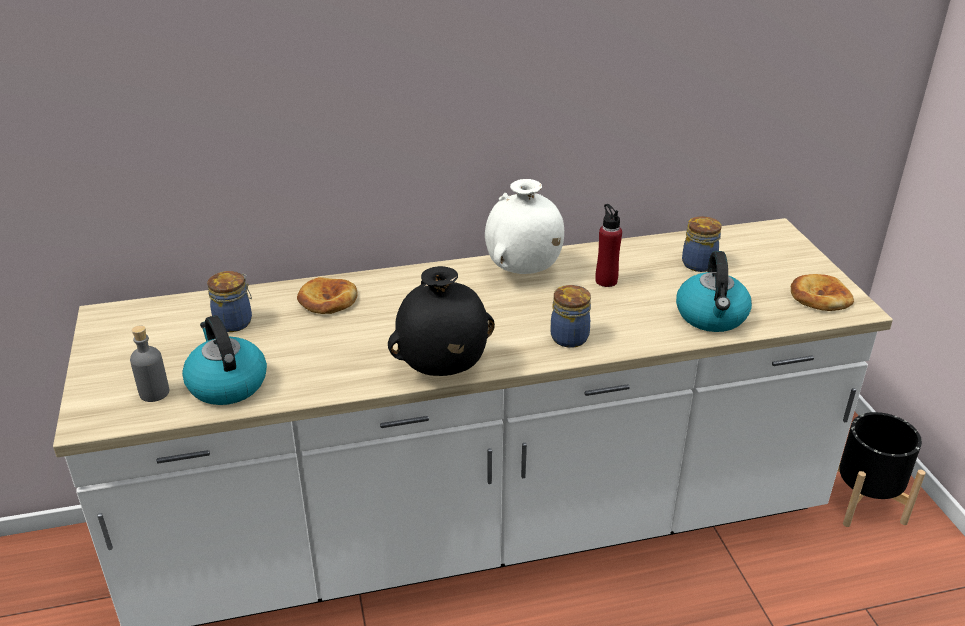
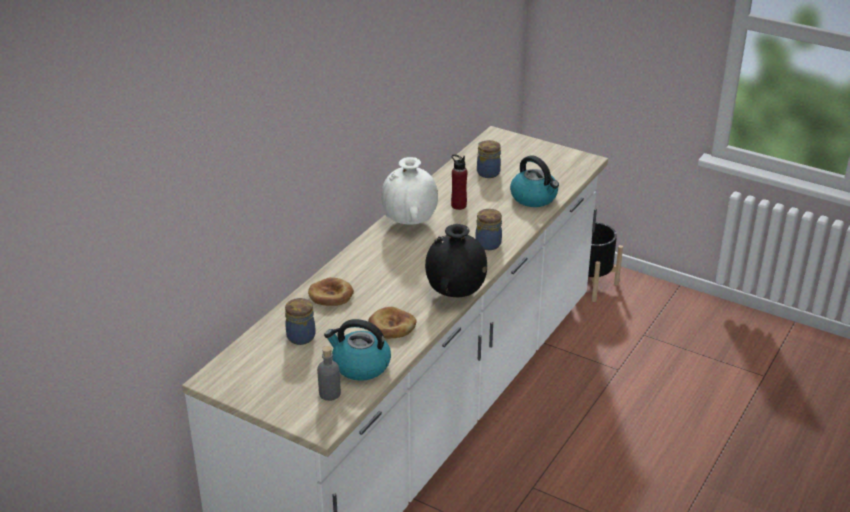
camera: 45 degrees left, 0 degrees up
bread [791,274,854,311] -> bread moved to [368,307,416,339]

